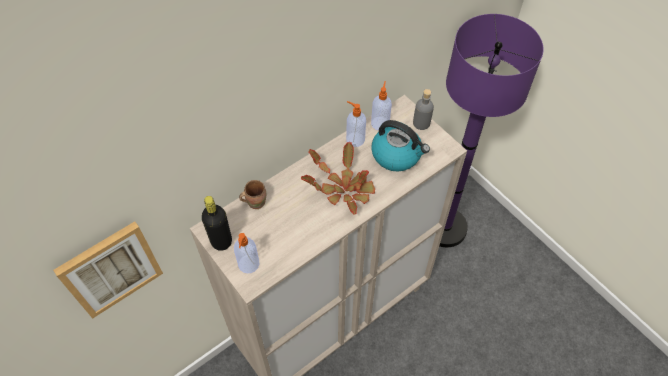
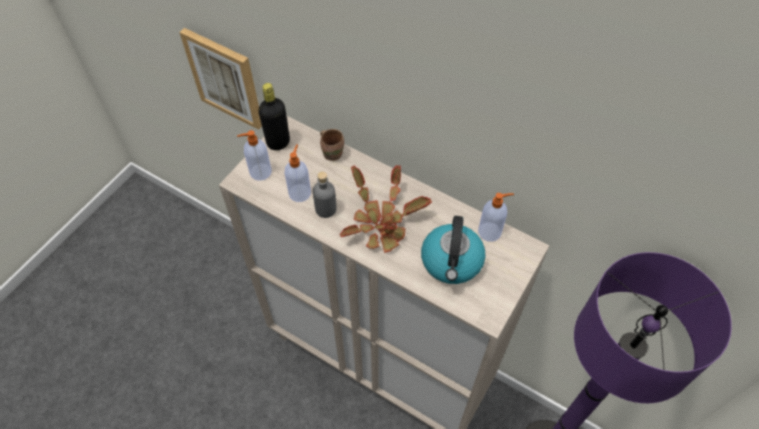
camera: 70 degrees right, 0 degrees up
soap dispenser [346,101,366,147] -> soap dispenser moved to [285,144,311,202]
grey bottle [413,89,434,130] -> grey bottle moved to [313,171,336,218]

